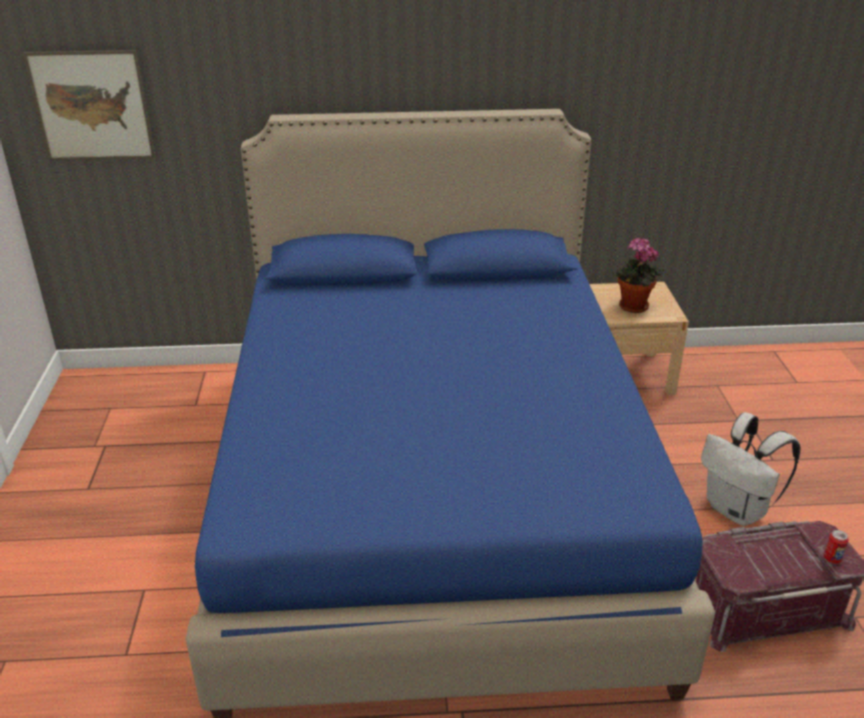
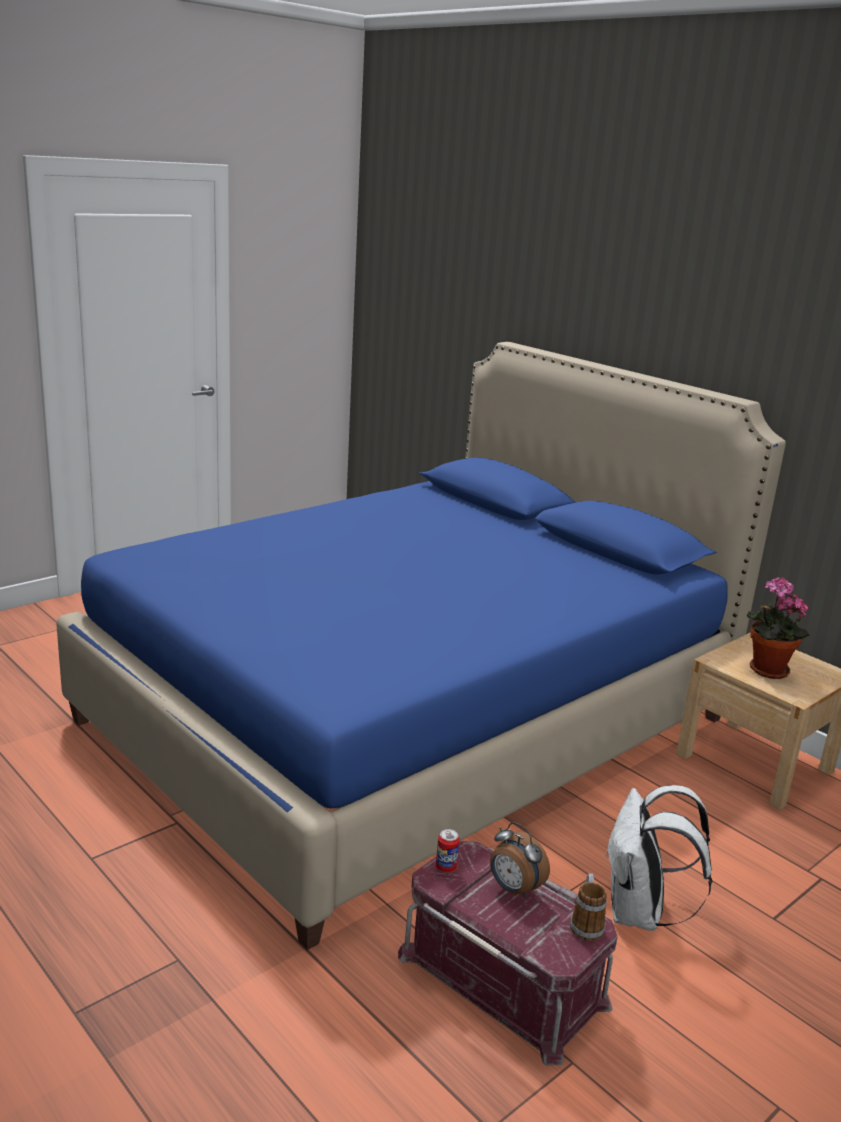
camera: 50 degrees right, 10 degrees down
picture [23,50,156,161] -> none
can [824,530,849,563] -> can moved to [436,829,460,872]
none -> alarm clock [490,822,550,898]
none -> mug [570,873,607,941]

